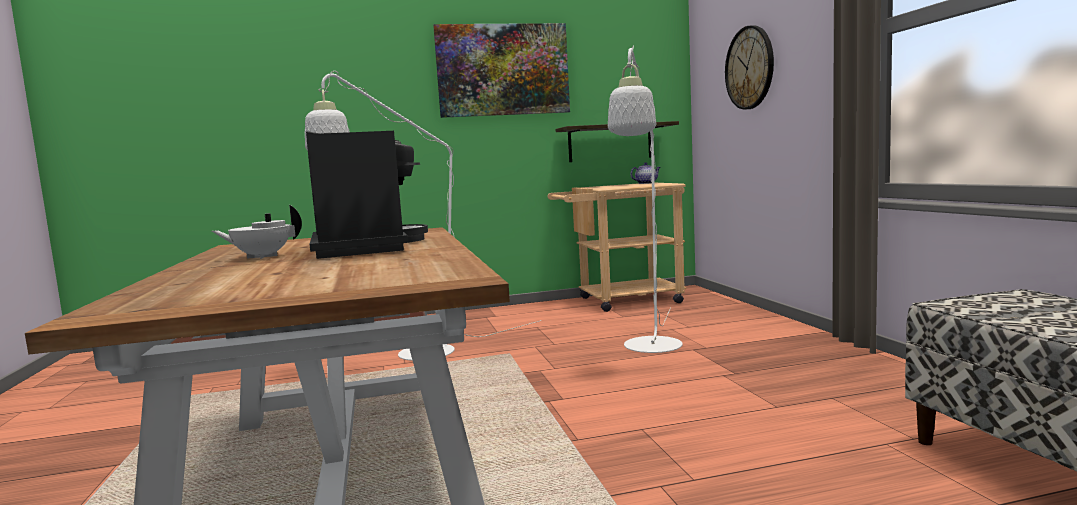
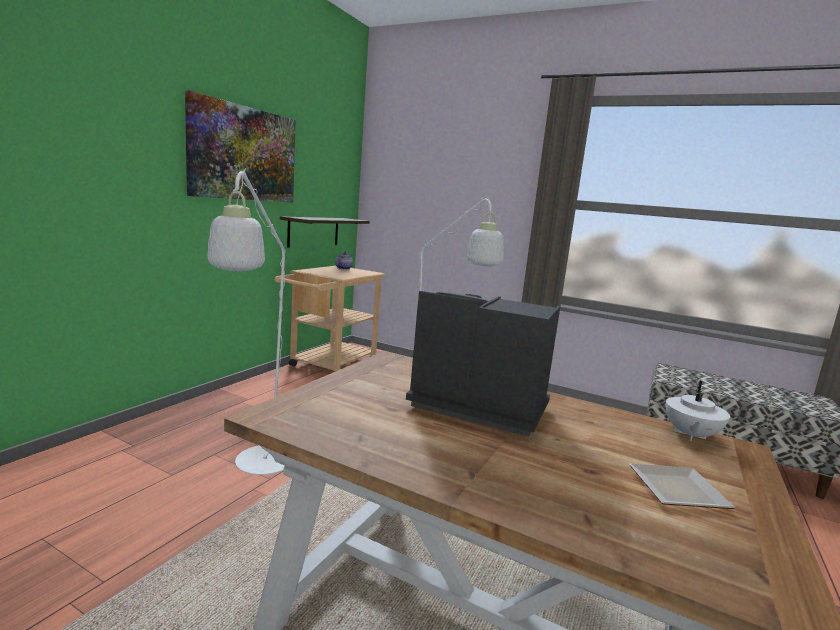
camera: 50 degrees left, 5 degrees up
white teapot [212,205,302,259] -> white teapot moved to [666,380,730,441]
wall clock [725,26,774,109] -> none
none -> plate [630,464,735,509]

